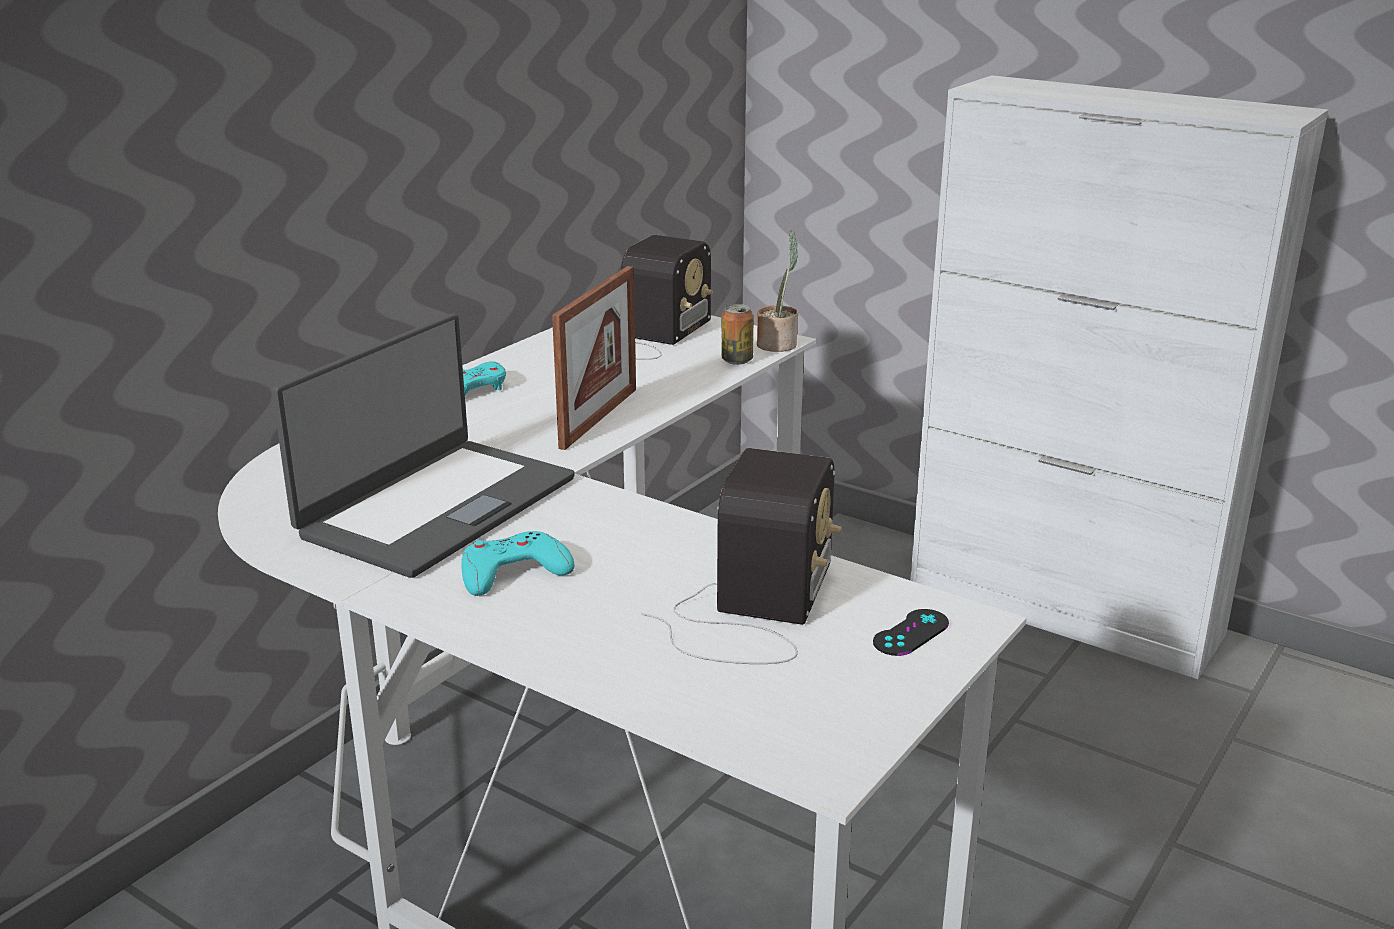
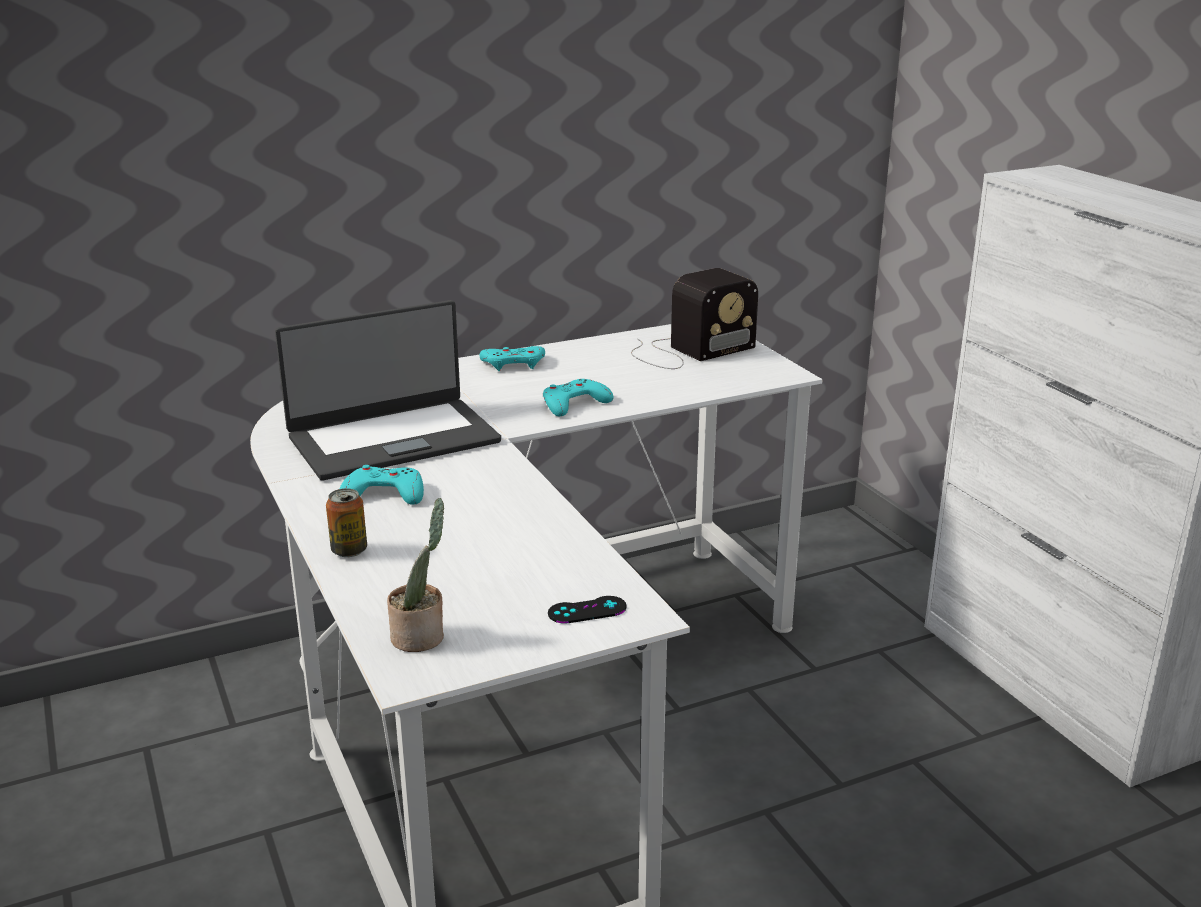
camera: 30 degrees right, 0 degrees up
picture frame [552,266,636,450] -> turquoise game controller [543,379,614,416]
radio [641,448,842,664] -> none
can [722,304,754,365] -> can moved to [326,488,367,557]
potted plant [757,230,798,352] -> potted plant moved to [387,498,444,652]

